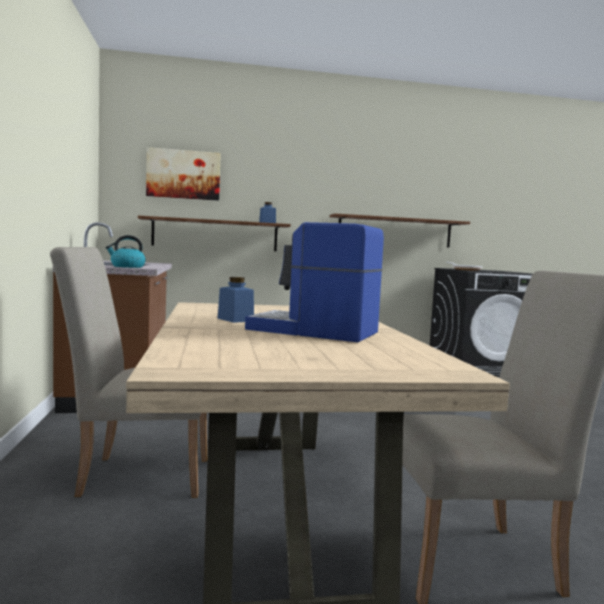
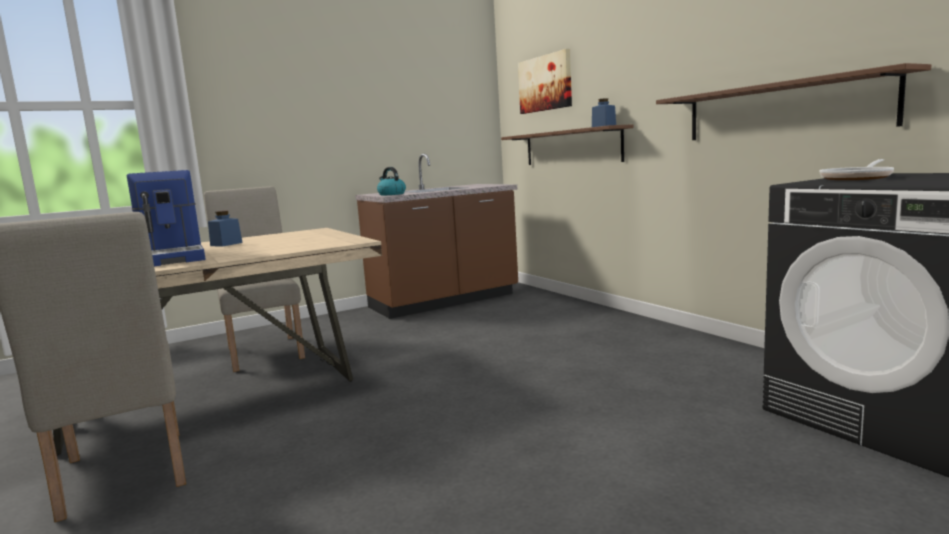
camera: 70 degrees right, 5 degrees up
coffee machine [245,222,384,342] -> coffee machine turned 150 degrees clockwise [127,170,206,266]

